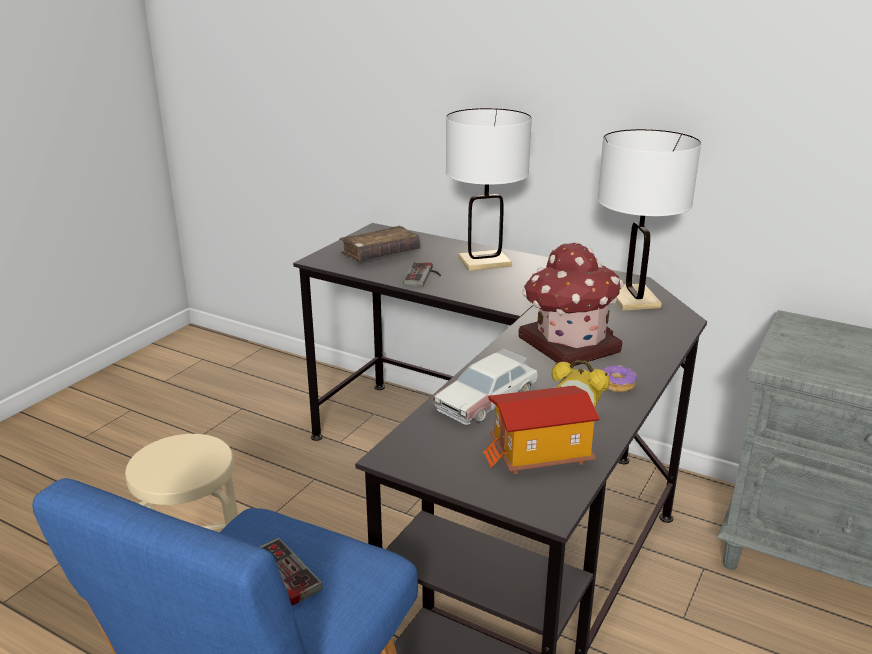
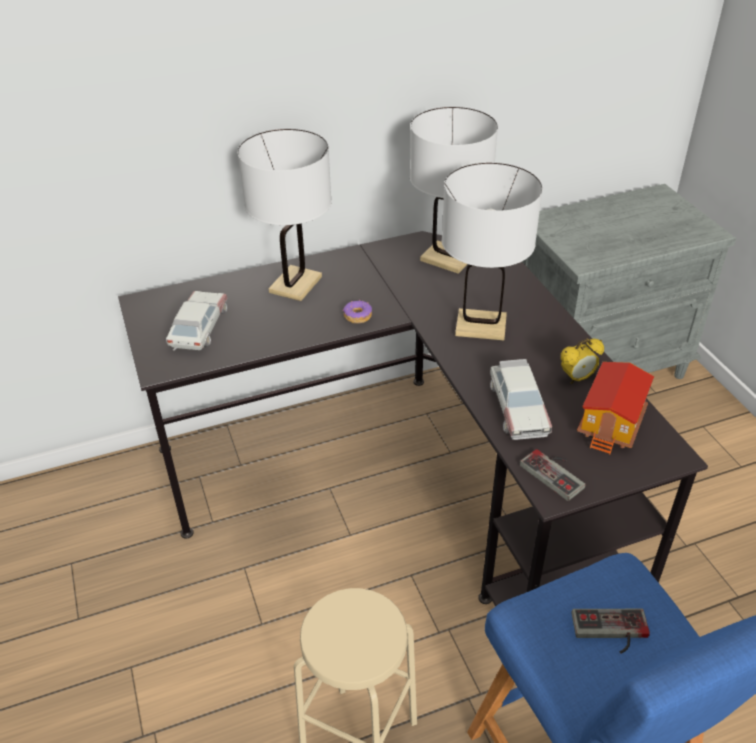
camera: 50 degrees left, 15 degrees up
brown book [339,226,420,261] -> toy car [166,291,227,351]
game controller [403,262,441,286] -> game controller moved to [520,449,585,501]
toy house [518,242,624,366] -> white table lamp [442,163,543,340]
donut [603,365,637,392] -> donut moved to [343,300,372,323]

